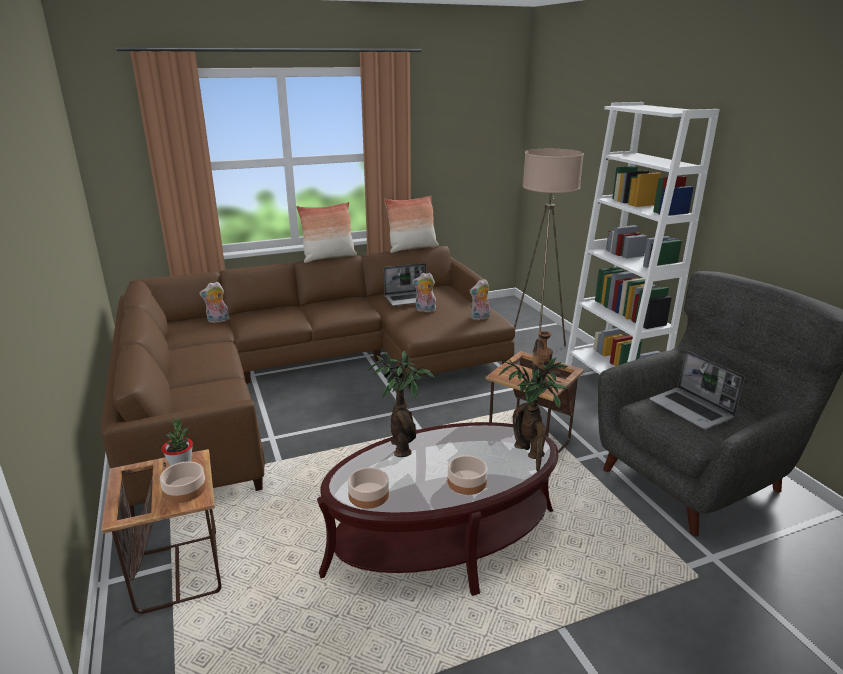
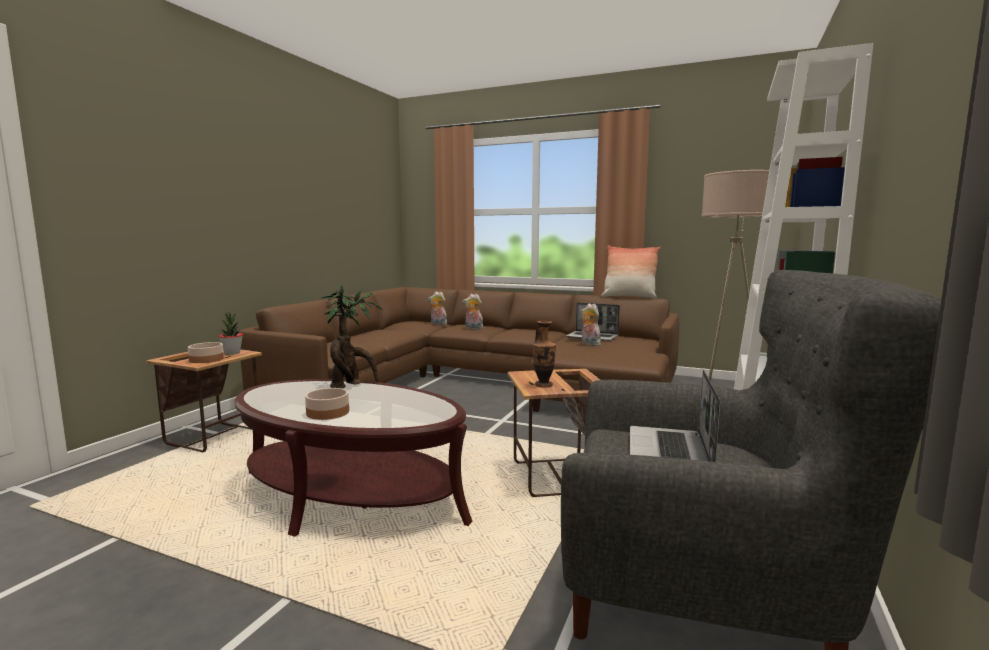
camera: 45 degrees right, 15 degrees down
pillow [296,202,357,263] -> none
bowl [348,467,389,509] -> none
plush toy [469,279,490,320] -> plush toy moved to [462,294,483,330]
potted plant [499,358,568,471] -> none

